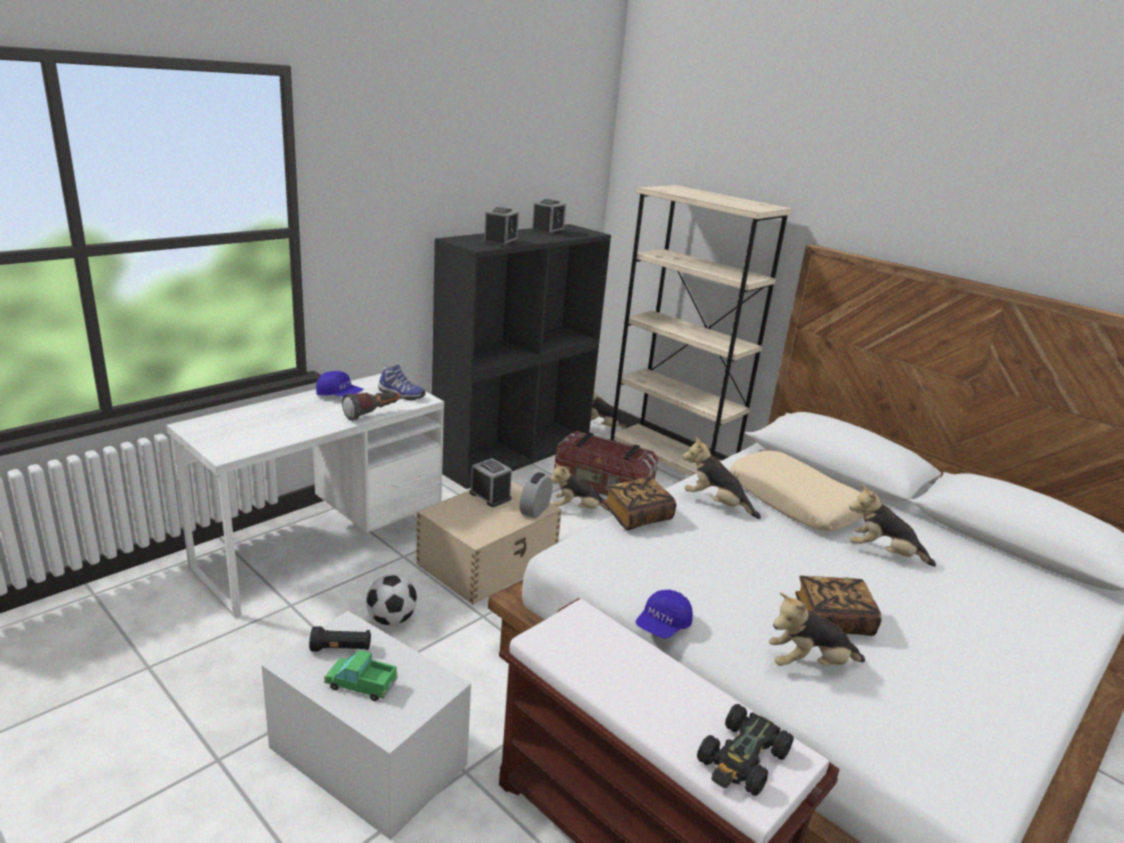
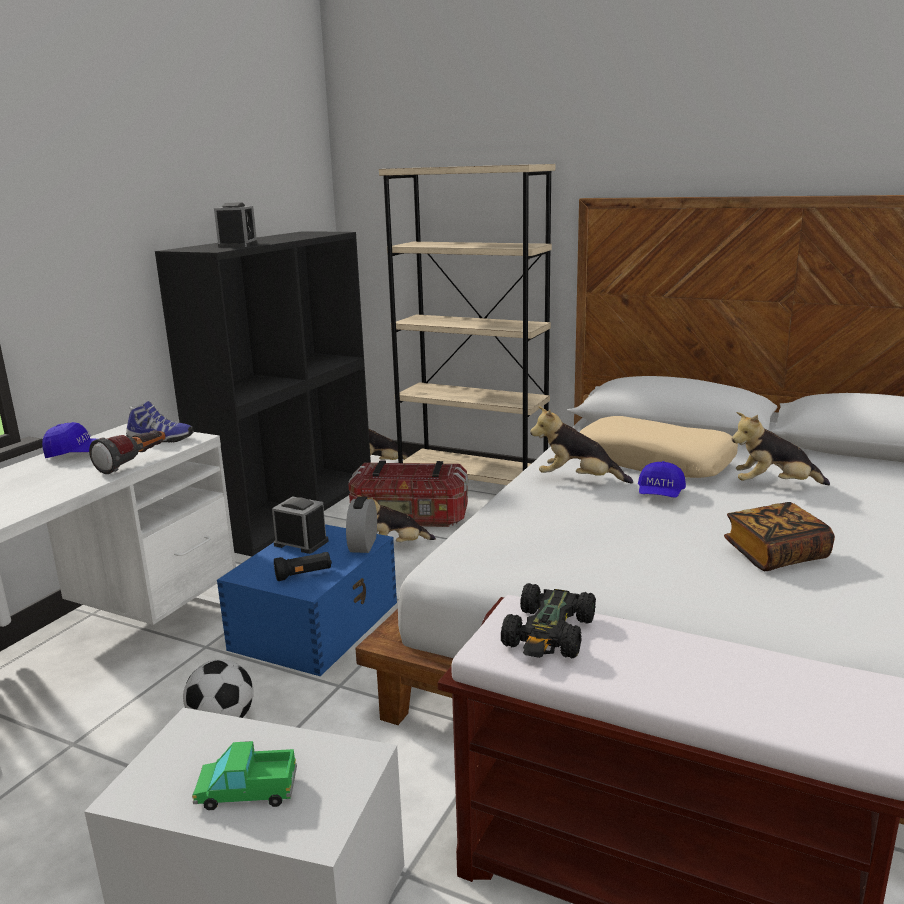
camera: 15 degrees left, 5 degrees down
black flashlight [309,626,371,652] -> black flashlight moved to [274,552,332,581]
beige storage box [416,481,562,605] -> blue storage box [217,524,397,676]
alarm clock [531,199,566,235] -> none
book [603,477,677,530] -> none
blue cap [635,590,693,639] -> blue cap moved to [638,461,686,498]
black toy car [697,704,794,796] -> black toy car moved to [501,583,596,659]
plush toy [769,593,865,666] -> none

